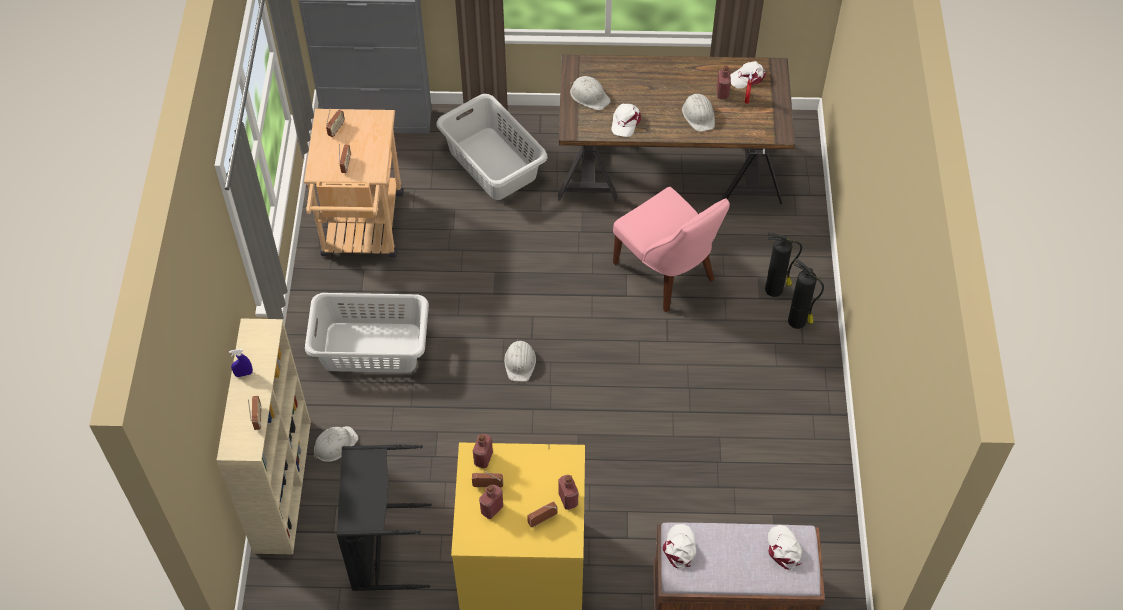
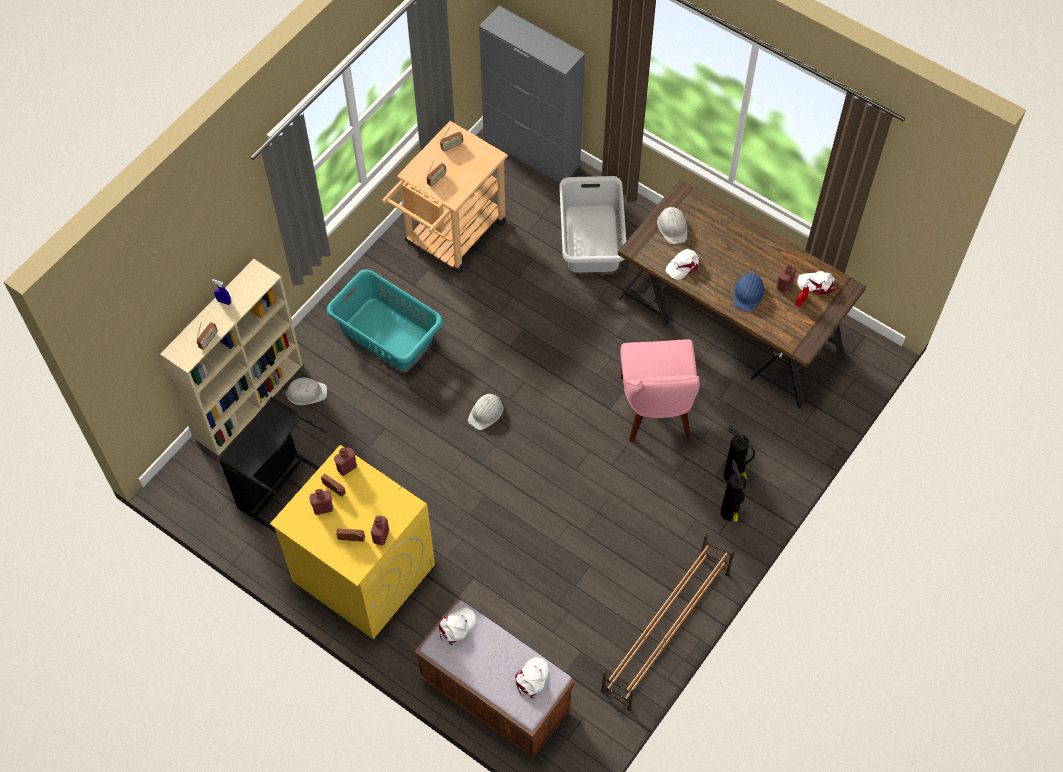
camera: 35 degrees right, 5 degrees up
grey laundry basket [305,293,429,373] -> turquoise laundry basket [326,269,443,371]
white hard hat [682,94,715,132] -> blue hard hat [734,273,764,312]
none -> brown shoe rack [601,535,734,711]

